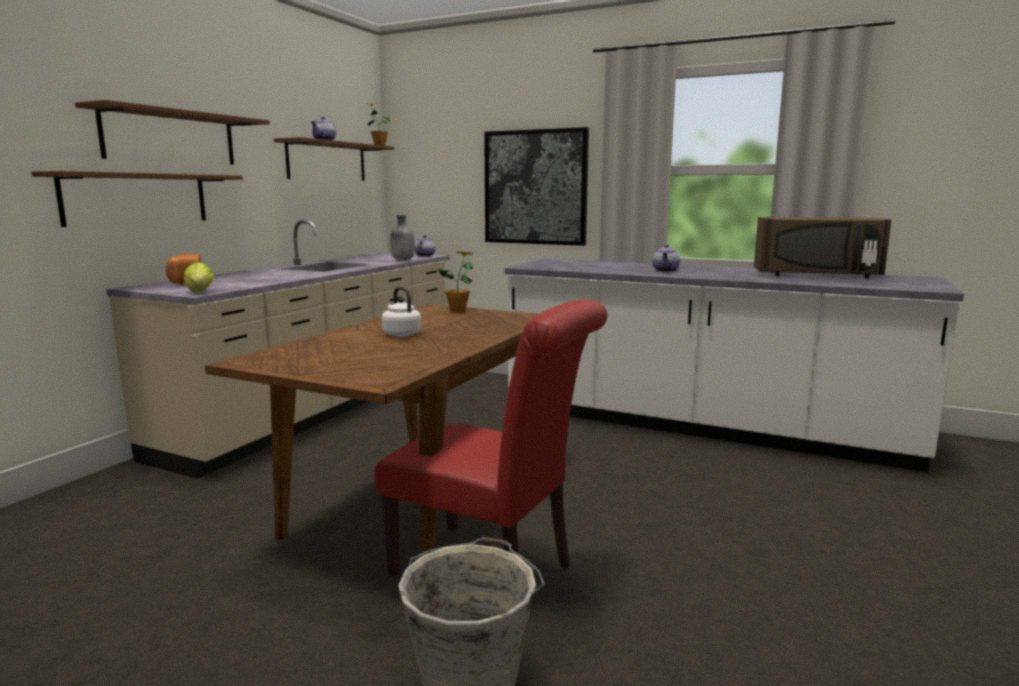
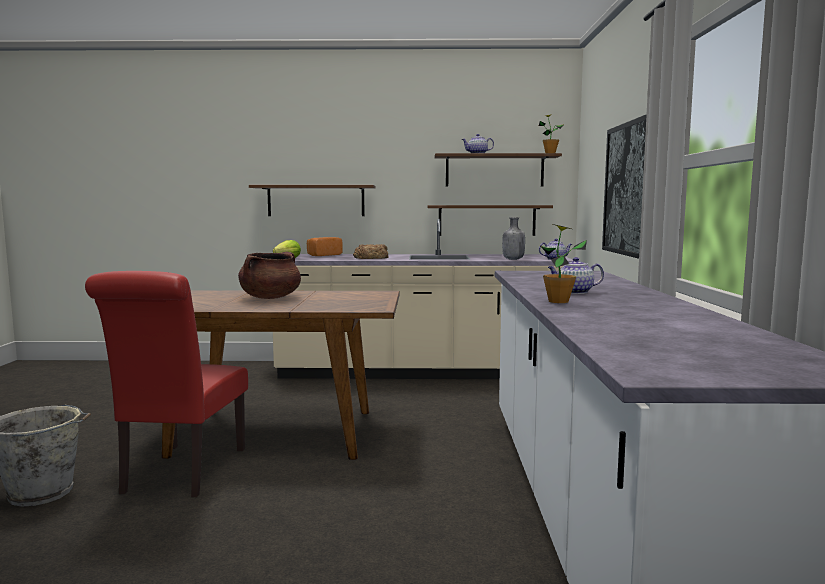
camera: 65 degrees right, 5 degrees down
brown shelf [75,100,270,165] -> brown shelf moved to [428,205,553,236]
white kettle [382,287,421,337] -> brown cooking pot [238,252,301,299]
potted plant [438,252,473,312] -> potted plant moved to [540,224,587,303]
brown microwave [754,217,891,278] -> none
none -> bread [353,244,389,259]

